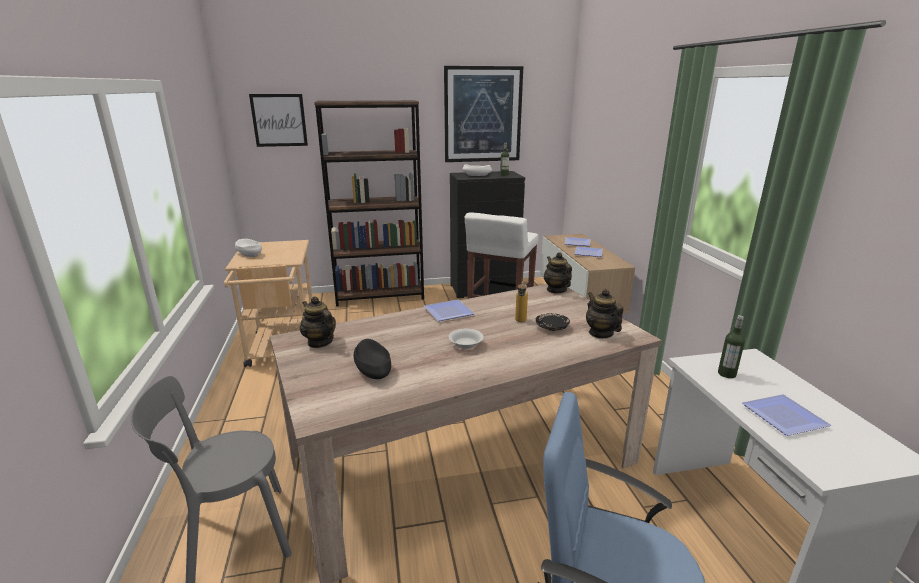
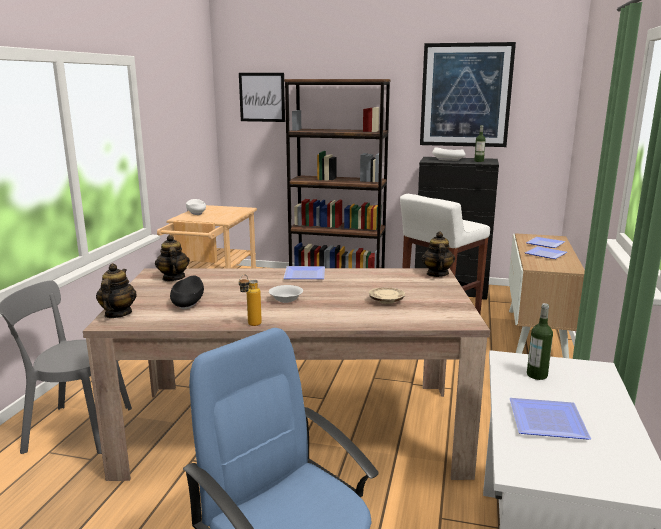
camera: 25 degrees right, 5 degrees down
bottle [515,282,528,322] -> bottle moved to [239,275,262,326]
black plate [536,313,570,331] -> beige plate [369,287,405,304]
teapot [586,289,623,339] -> teapot moved to [96,263,137,318]

